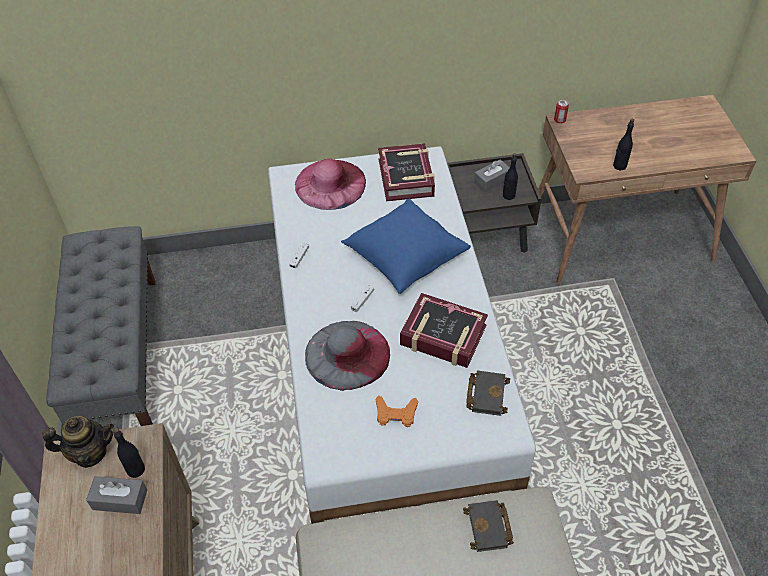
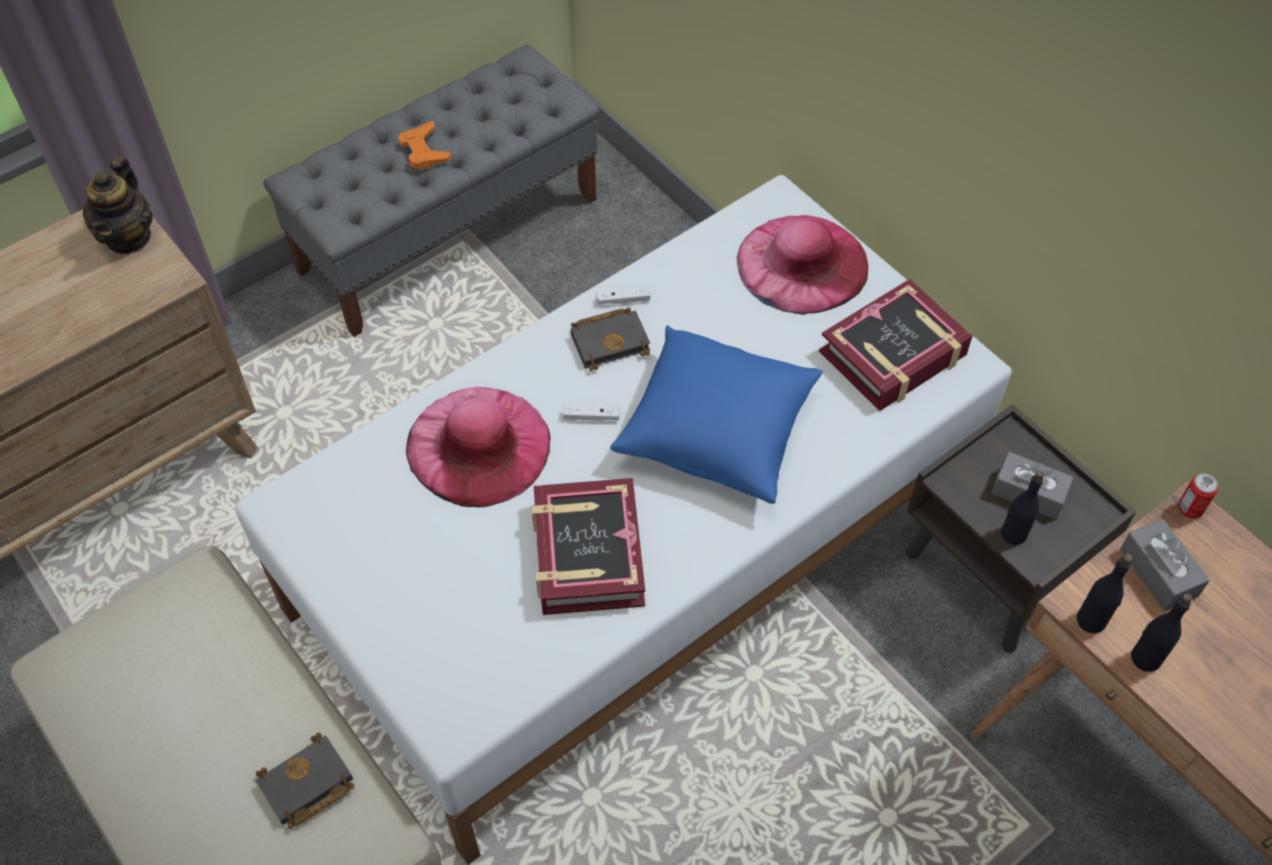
camera: 60 degrees right, 5 degrees up
teapot [42,416,114,468] -> teapot turned 45 degrees clockwise [82,156,153,254]
grey tissue box [86,476,147,514] -> grey tissue box moved to [1120,519,1209,611]
black bottle [113,428,145,478] -> black bottle moved to [1077,554,1132,633]
grey hat [305,321,390,391] -> pink hat [406,387,550,507]
orange game controller [376,395,418,427] -> orange game controller moved to [399,121,452,170]
black book [466,371,510,416] -> black book moved to [571,307,650,371]

